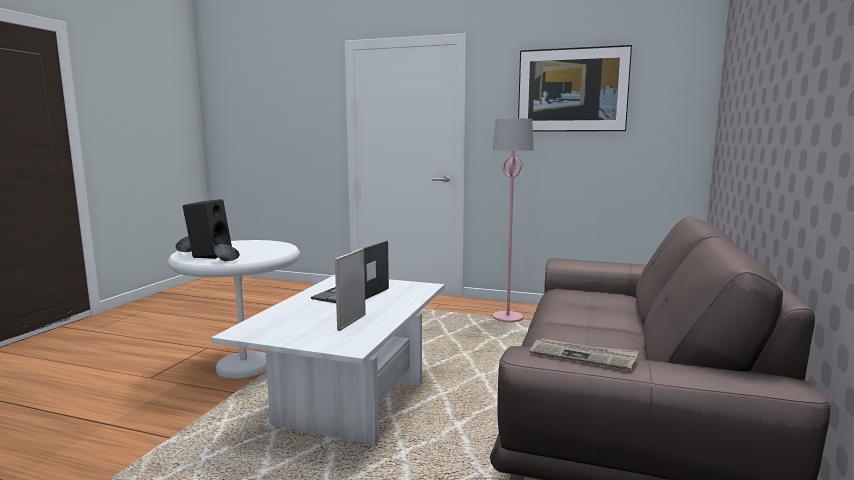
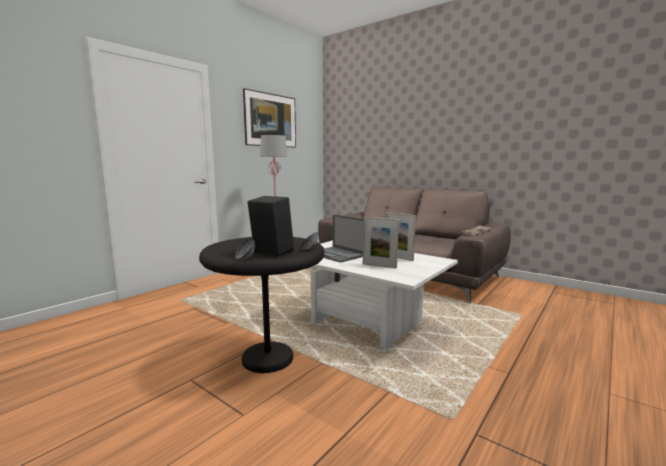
camera: 70 degrees left, 0 degrees up
white side table [168,240,300,379] -> black side table [199,237,324,373]
none -> picture frame [363,217,399,268]

